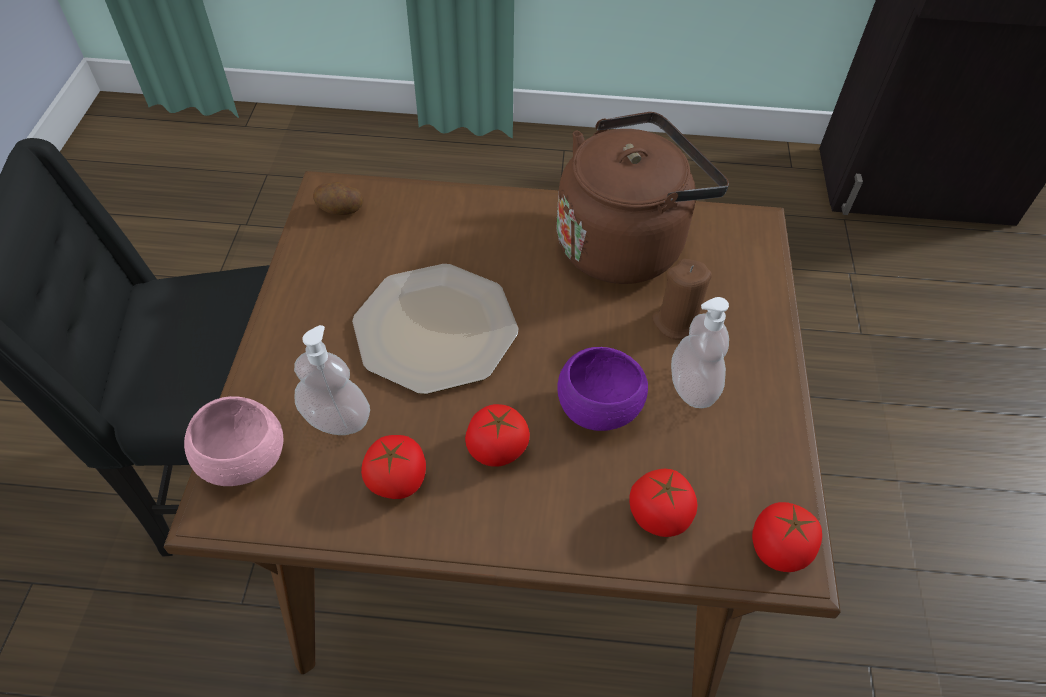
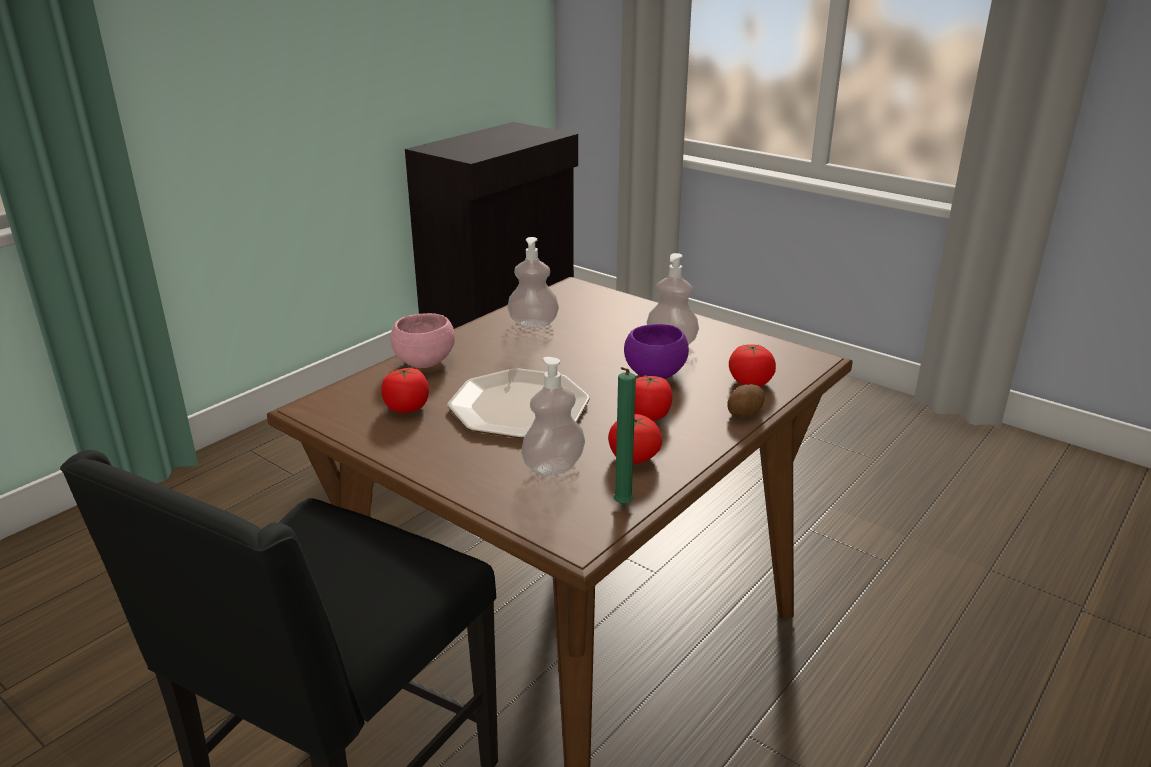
camera: 55 degrees left, 25 degrees down
pink bowl [184,396,283,486] -> pink bowl moved to [391,313,455,368]
potato [313,182,363,215] -> potato moved to [727,384,765,417]
brown kettle [556,112,729,284] -> soap dispenser [508,237,559,328]
brown candle [652,259,712,339] -> none
tomato [752,502,822,572] -> tomato moved to [381,367,429,413]
none -> green candle [613,367,636,505]

